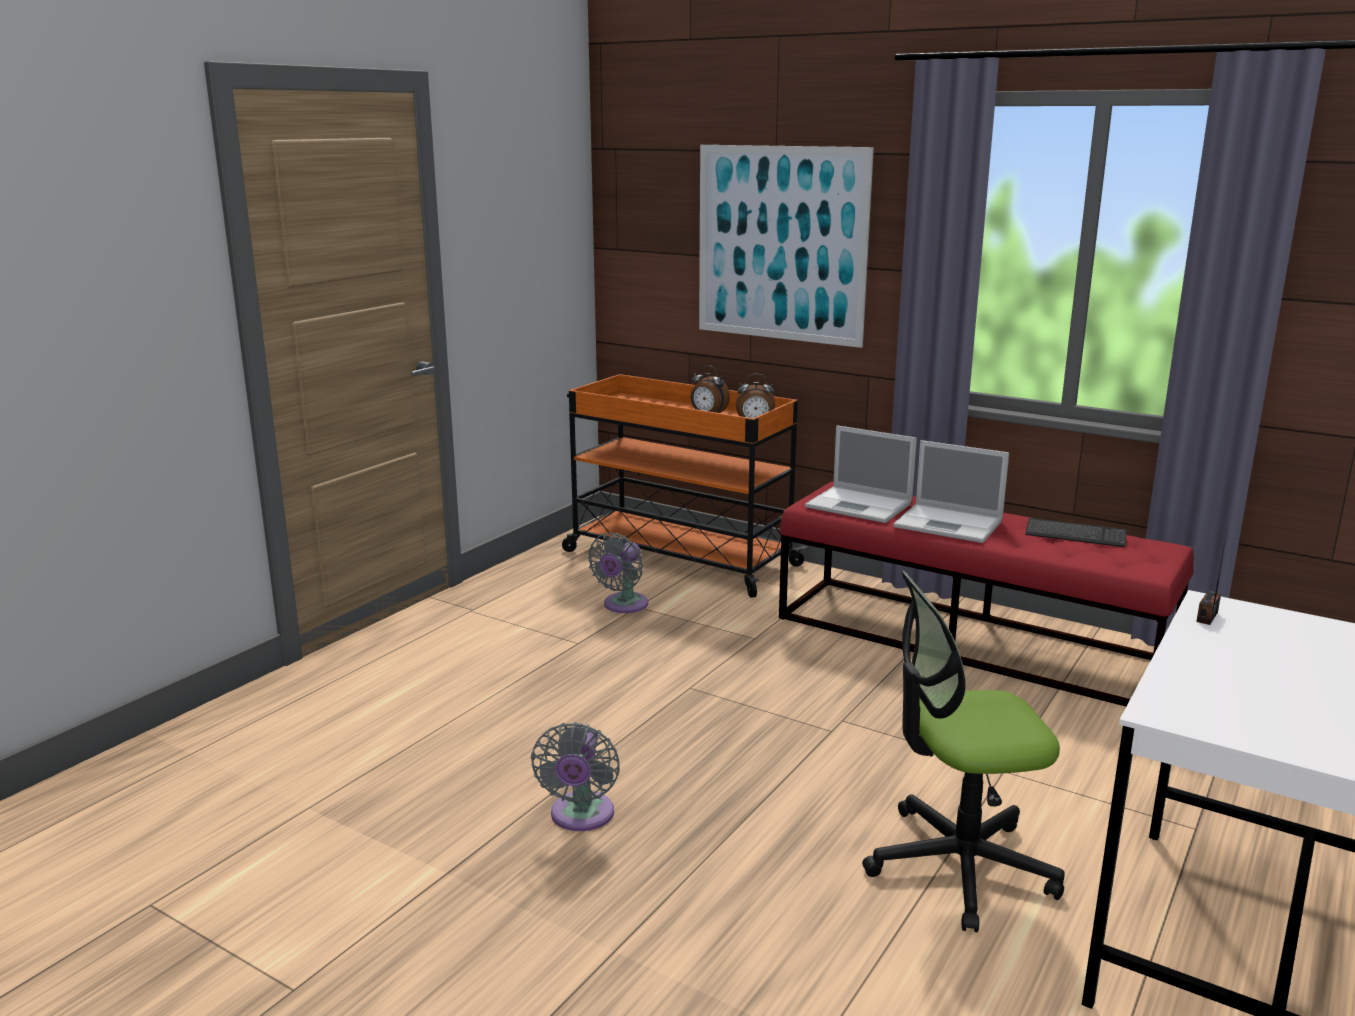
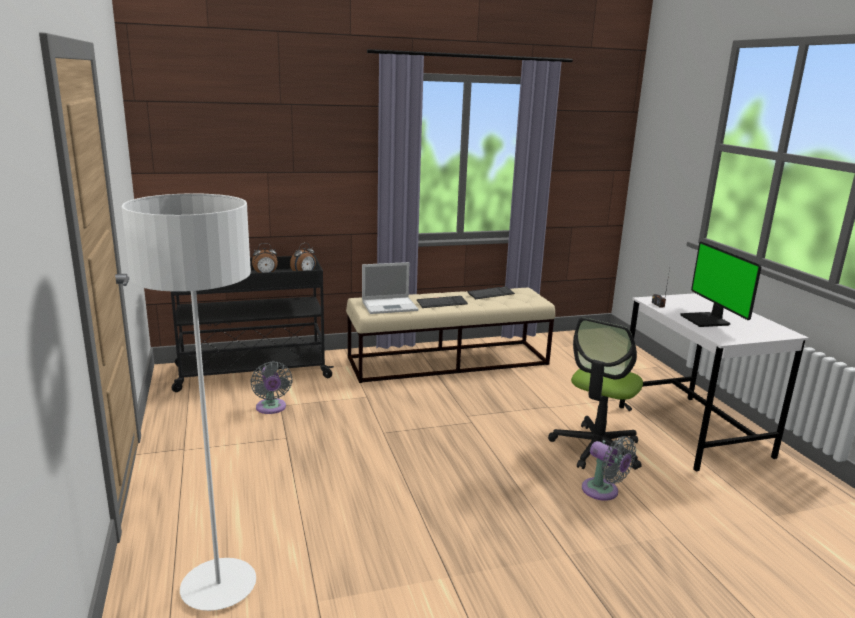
camera: 50 degrees left, 0 degrees up
grey fan [531,722,620,831] -> grey fan moved to [582,436,636,501]
orange cart [562,374,807,598] -> black cart [171,255,334,392]
picture [699,145,874,348] -> none
red bench [779,482,1194,706] -> beige bench [346,288,555,383]
laptop [893,440,1009,543] -> keyboard [417,296,468,308]
none -> white floor lamp [121,193,256,611]
none -> monitor [680,241,761,327]

